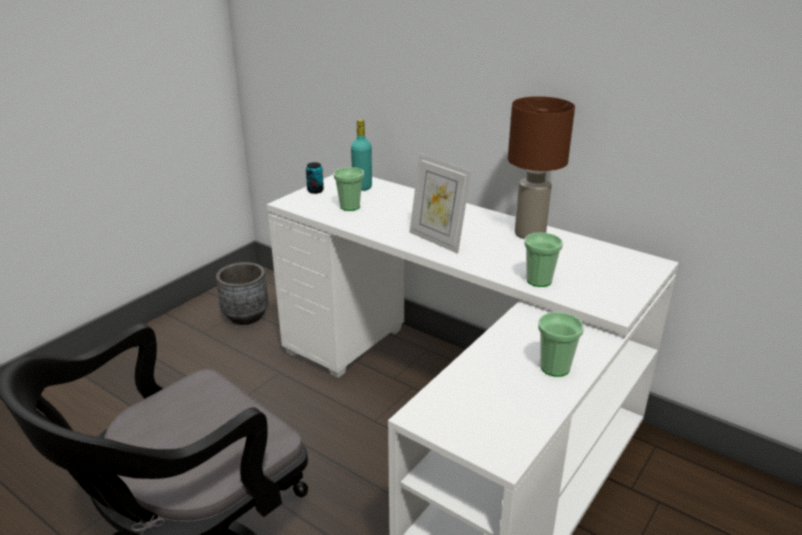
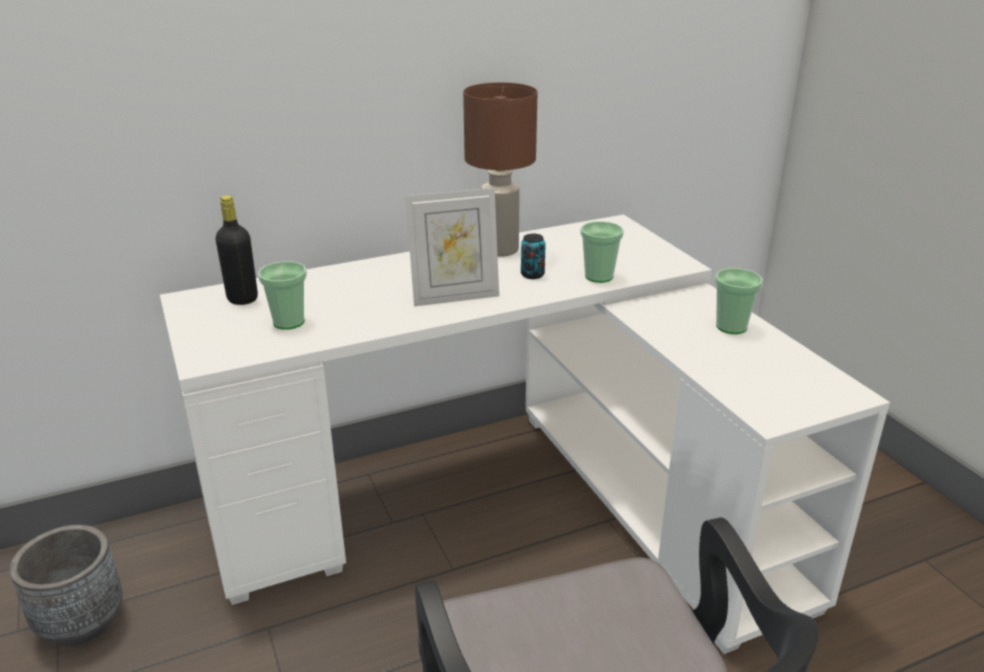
camera: 60 degrees left, 0 degrees up
can [306,162,324,194] -> can moved to [521,234,546,279]
turquoise bottle [351,119,372,191] -> black bottle [215,195,258,305]

